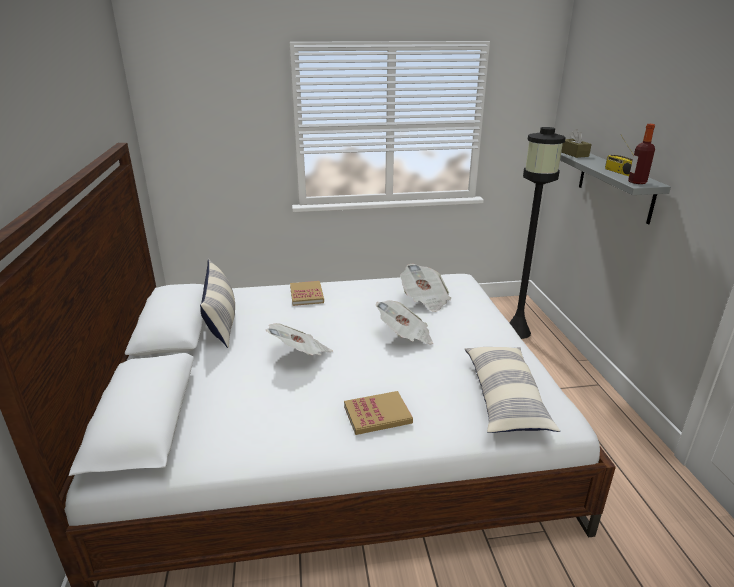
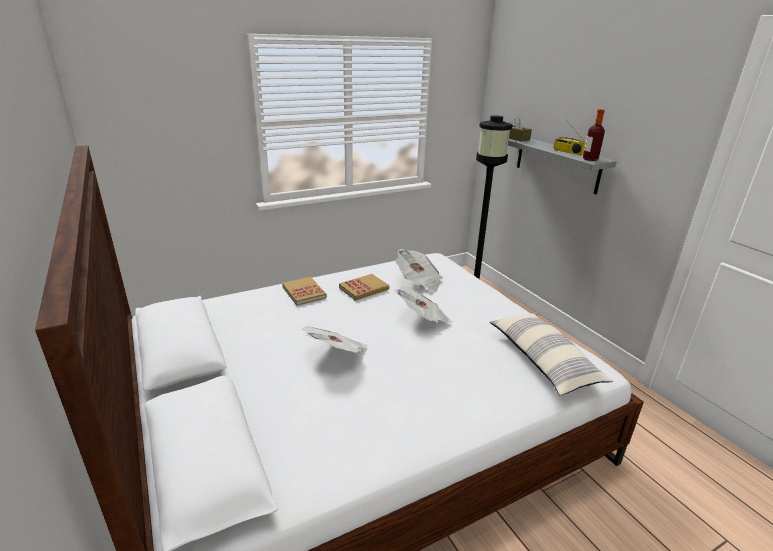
camera: 20 degrees left, 0 degrees up
pillow [200,259,235,348] -> none
book [344,391,413,435] -> book moved to [339,274,389,301]

